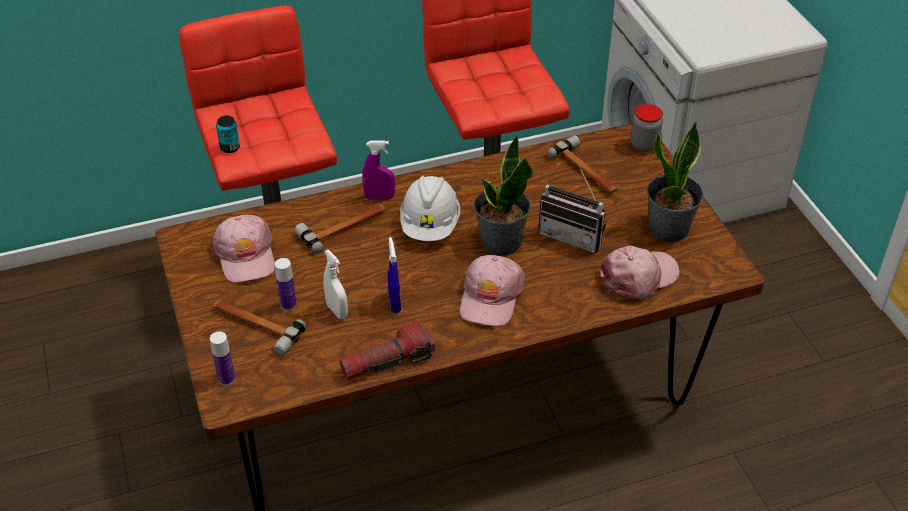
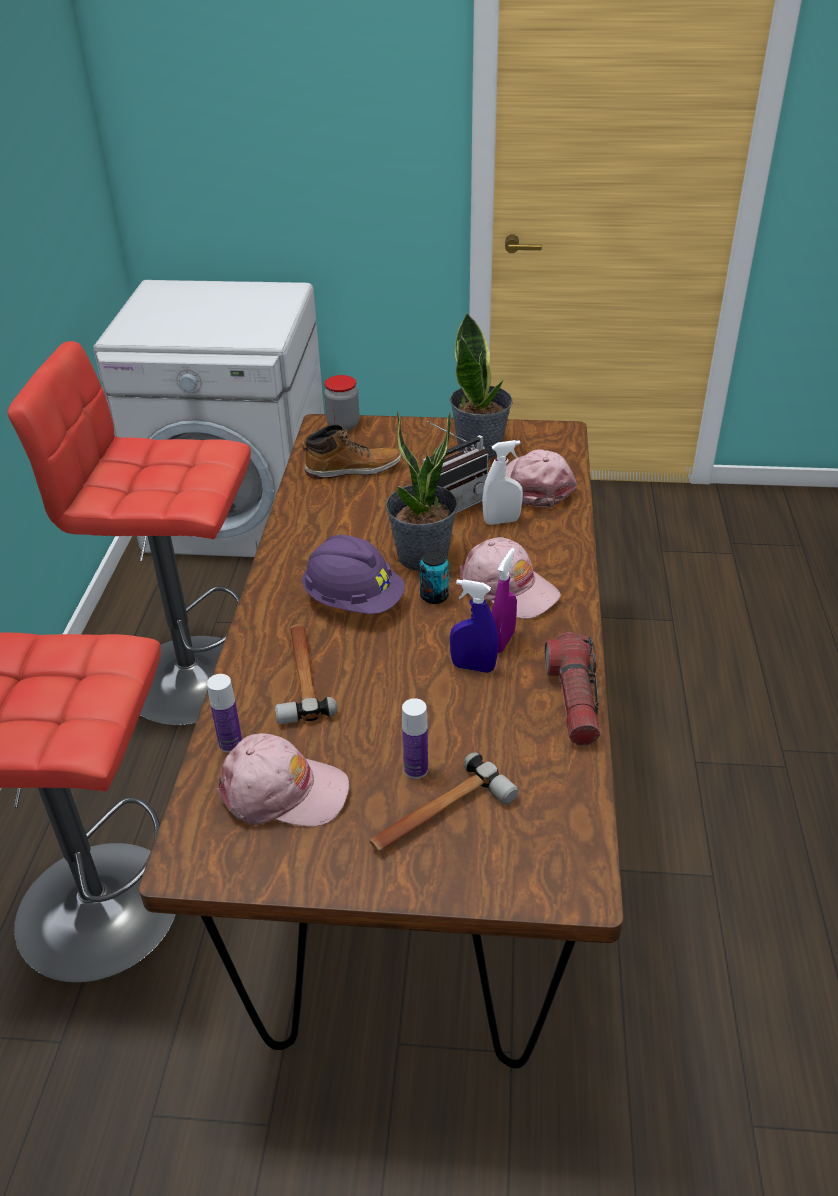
camera: 65 degrees left, 5 degrees down
bottle [210,331,235,385] -> bottle moved to [207,674,242,753]
can [216,115,240,153] -> can moved to [420,550,449,604]
white spray bottle [323,250,348,319] -> white spray bottle moved to [482,440,523,525]
purple spray bottle [362,141,395,200] -> purple spray bottle moved to [491,548,517,653]
white hard hat [400,176,460,241] -> purple hard hat [302,535,405,614]
hammer [547,136,618,192] -> boot [302,424,401,479]

